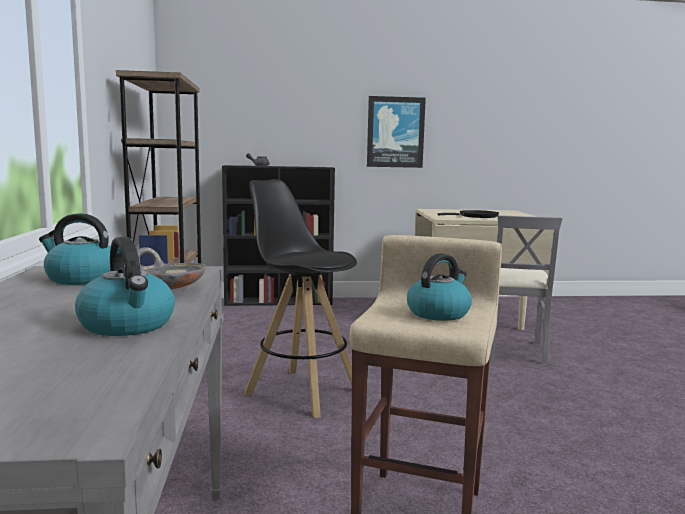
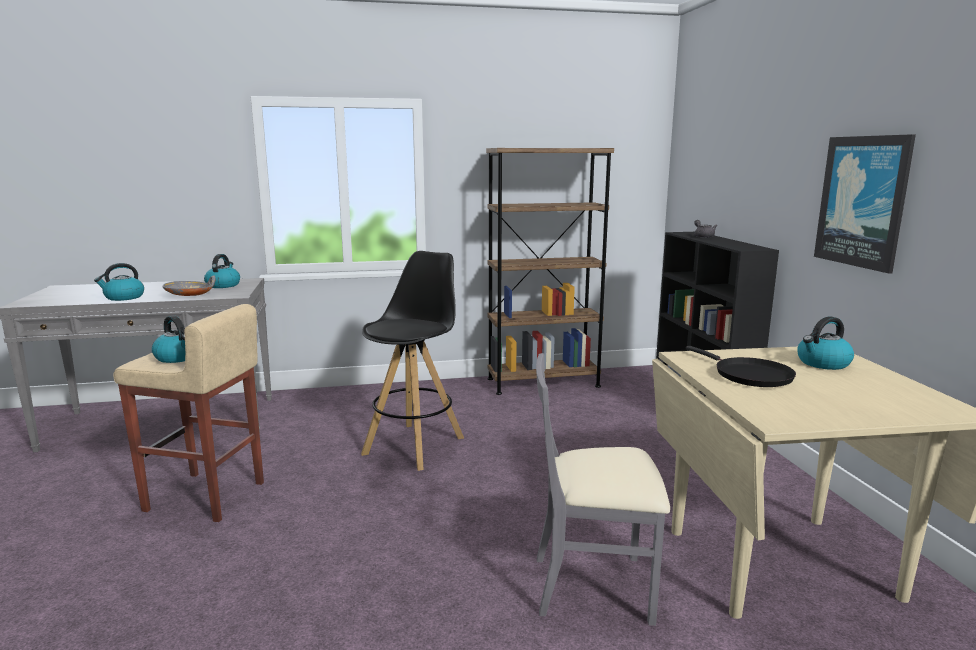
camera: 85 degrees right, 5 degrees up
none -> kettle [797,316,854,370]

